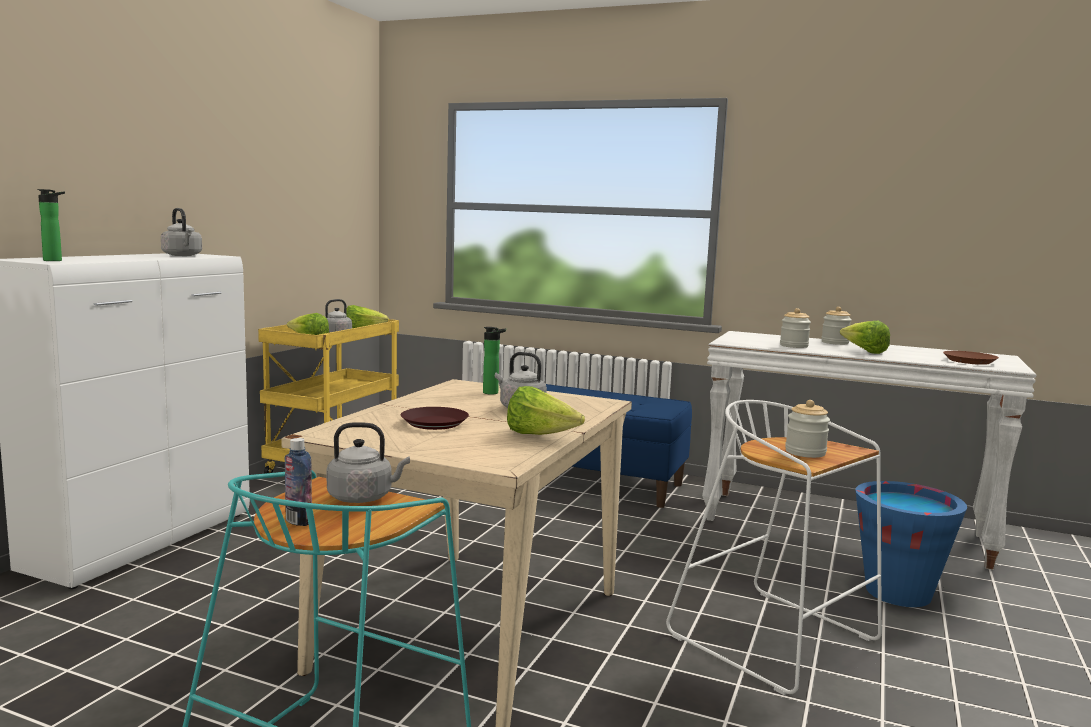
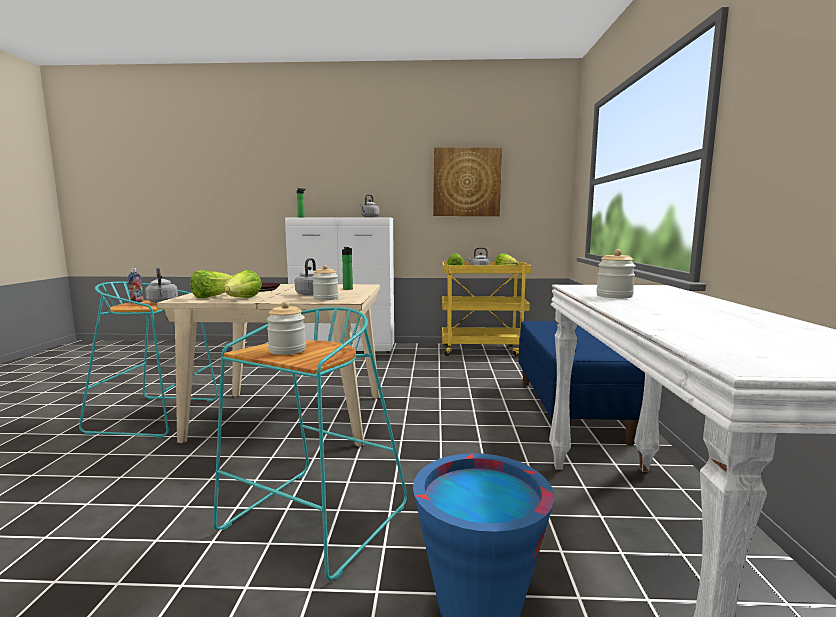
camera: 70 degrees right, 0 degrees up
white stool [666,400,882,695] -> turquoise stool [213,307,407,580]
jar [821,307,852,345] -> jar moved to [312,265,339,300]
lettuce [840,321,890,354] -> lettuce moved to [190,270,231,298]
brown plate [943,351,999,365] -> none
none -> picture [433,147,502,216]

